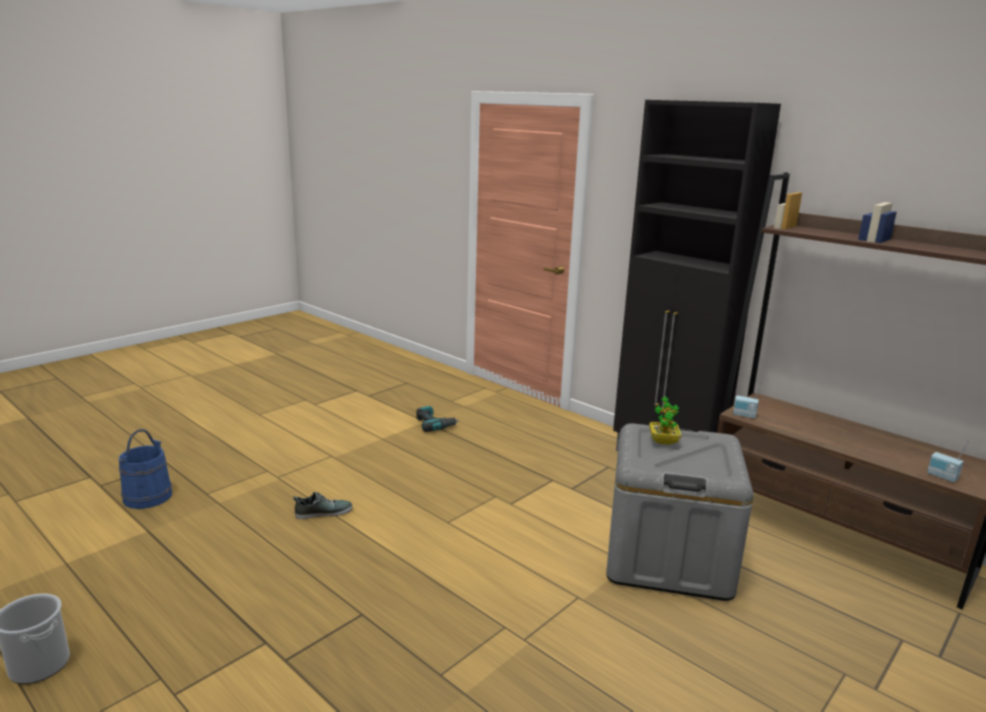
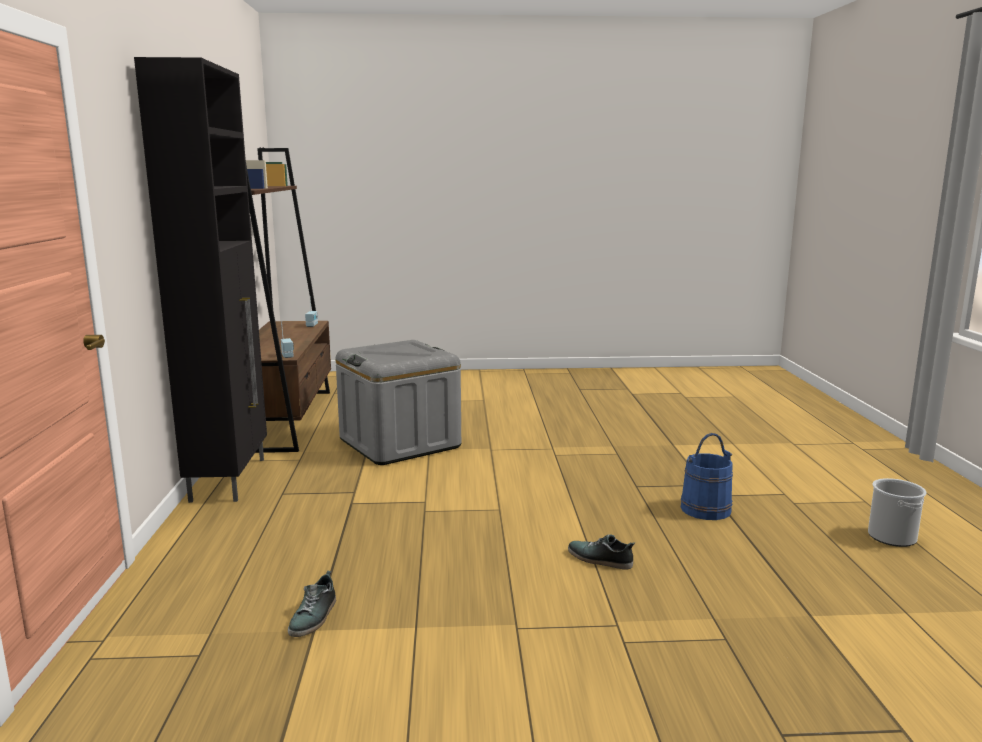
camera: 135 degrees left, 5 degrees down
blue bucket [119,429,172,509] -> blue bucket moved to [681,433,733,520]
power drill [417,406,459,432] -> shoe [288,571,336,637]
potted plant [649,396,681,445] -> none

